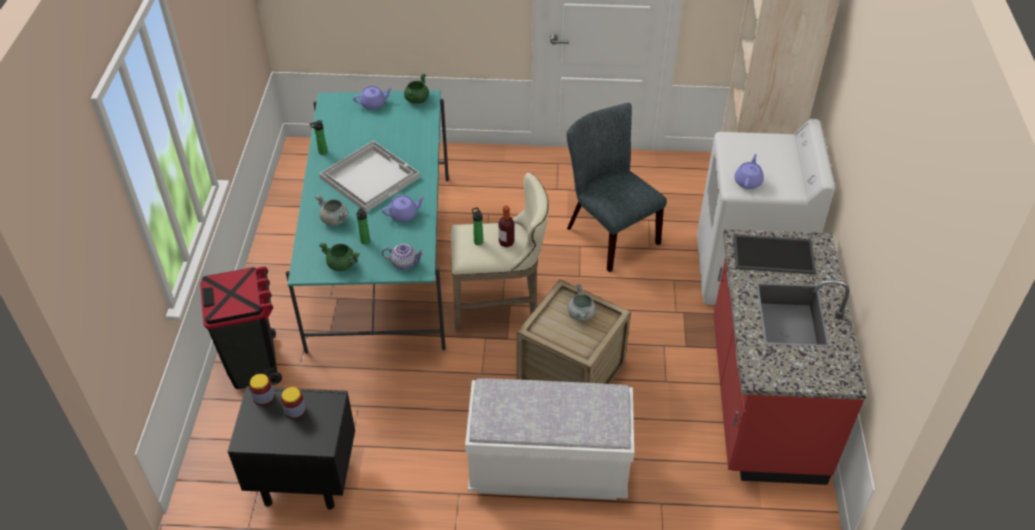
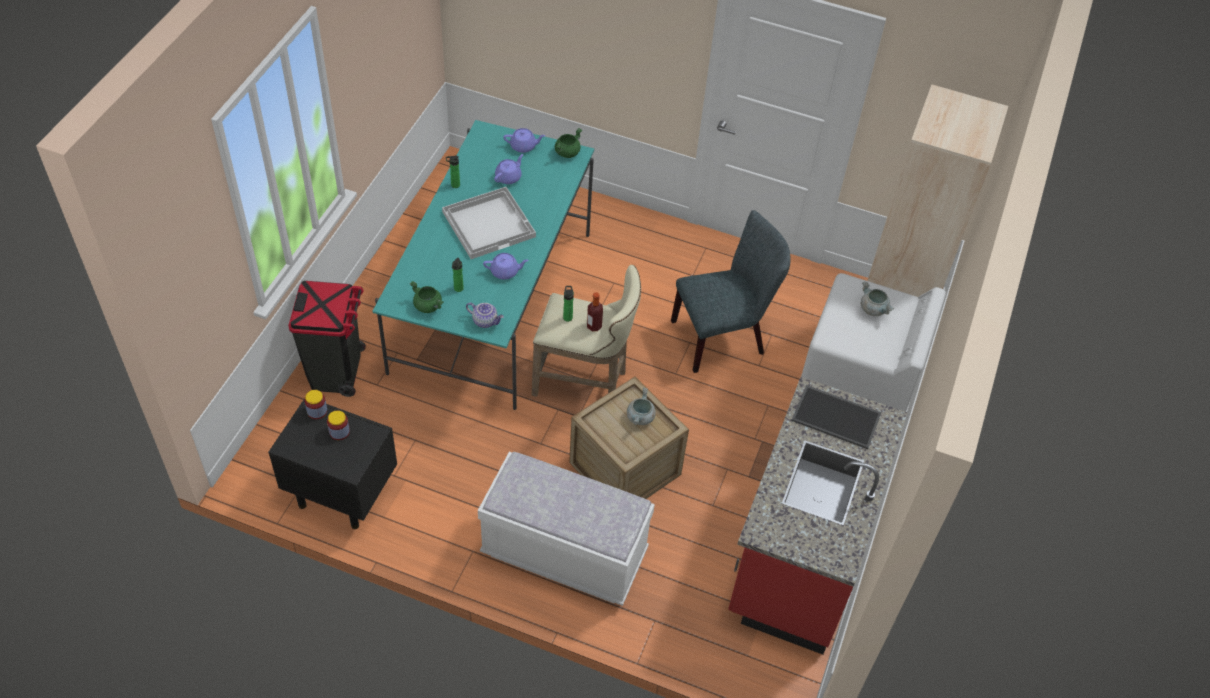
camera: 15 degrees right, 5 degrees up
grey cooking pot [315,195,349,226] -> grey cooking pot moved to [861,281,894,316]
grey chair [567,103,667,272] -> grey chair turned 90 degrees clockwise [671,210,791,373]
purple teapot [734,154,764,189] -> purple teapot moved to [494,154,523,184]

